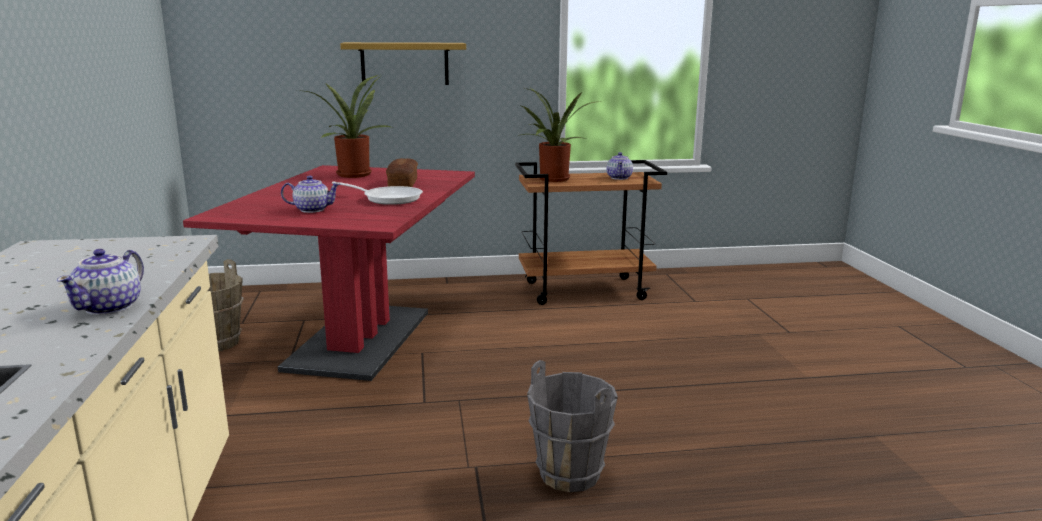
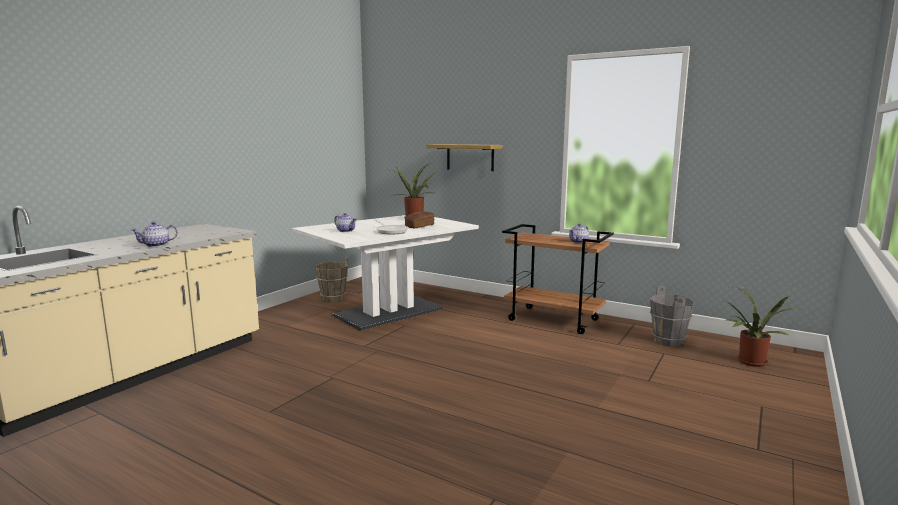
camera: 40 degrees right, 5 degrees down
red dining table [183,165,475,381] -> white dining table [292,215,479,331]
potted plant [518,87,601,182] -> potted plant moved to [727,284,802,367]
grey bucket [527,360,618,492] -> grey bucket moved to [650,285,695,346]

